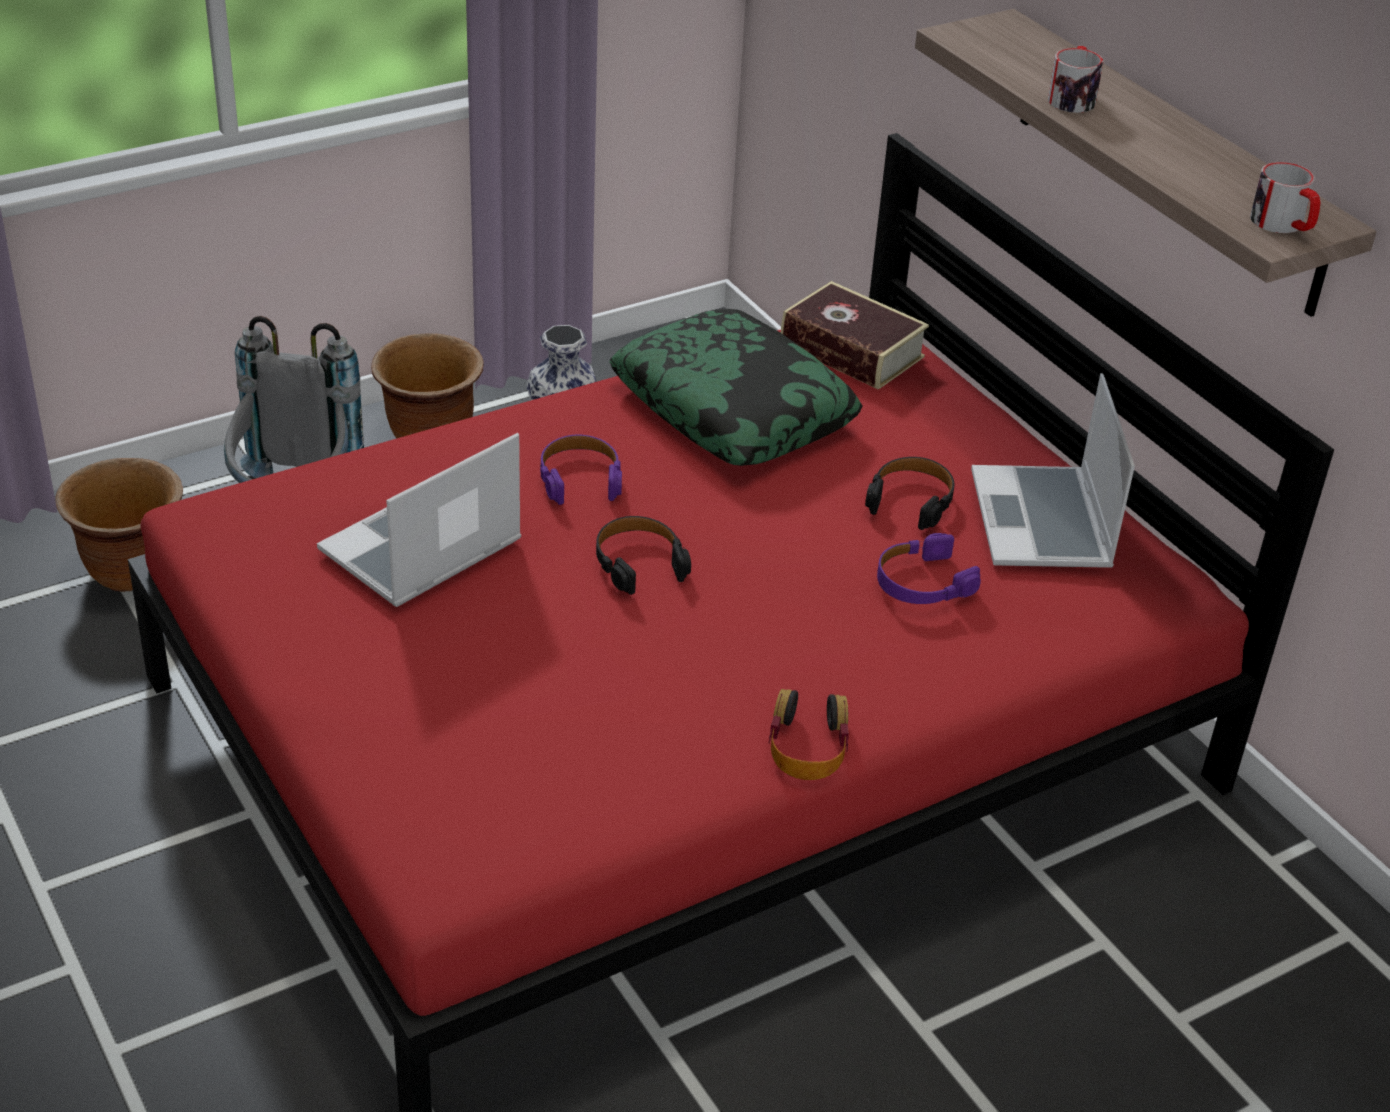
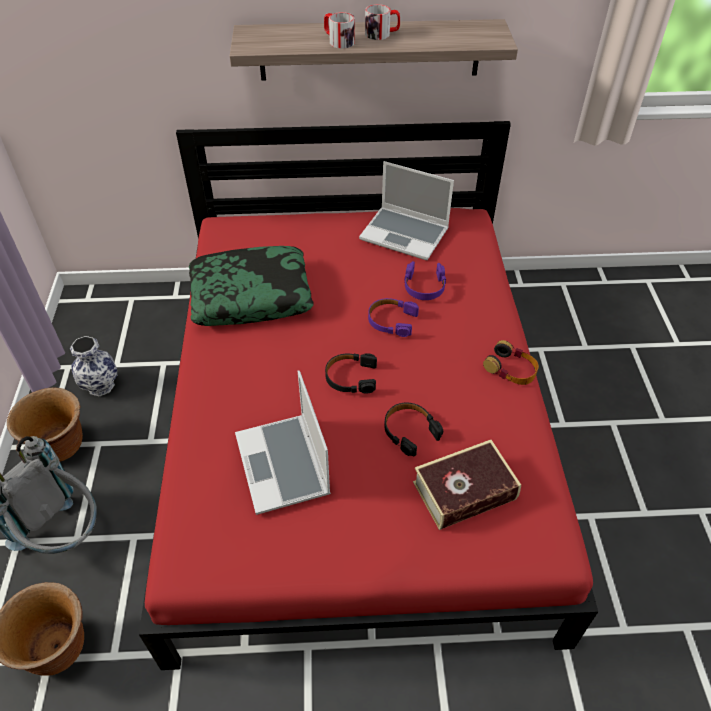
camera: 60 degrees left, 10 degrees up
purple headphones [540,435,622,505] -> purple headphones moved to [368,298,419,337]
book [781,281,929,390] -> book moved to [413,440,521,530]
black headphones [865,457,954,530] -> black headphones moved to [384,403,443,457]
mug [1250,162,1320,233] -> mug moved to [365,4,400,40]

